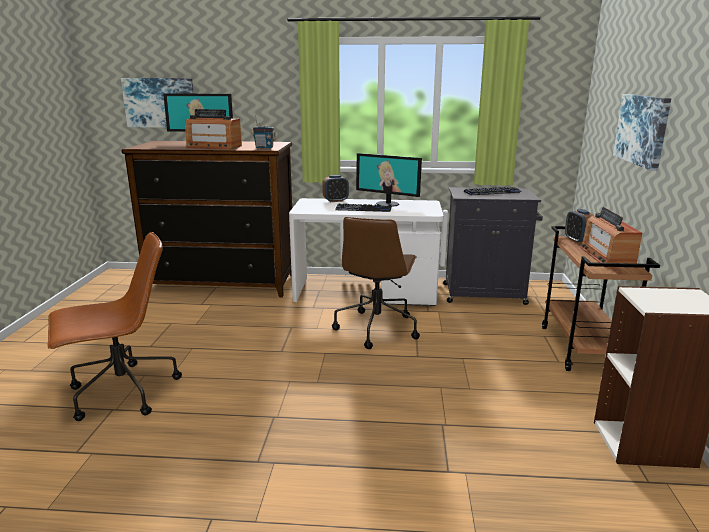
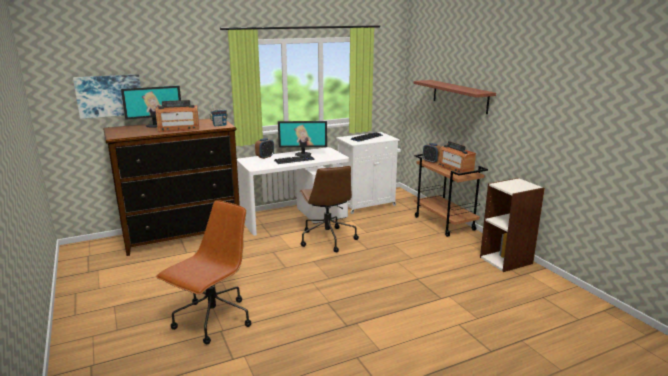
camera: 30 degrees left, 0 degrees up
black cabinet [443,187,543,305] -> white cabinet [336,132,401,214]
picture [613,94,671,171] -> shelf [414,80,496,114]

